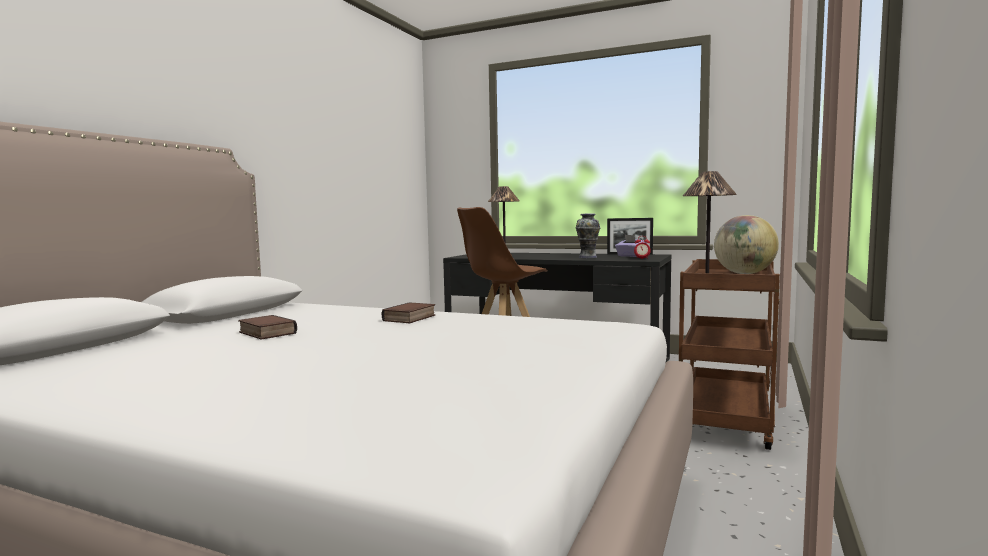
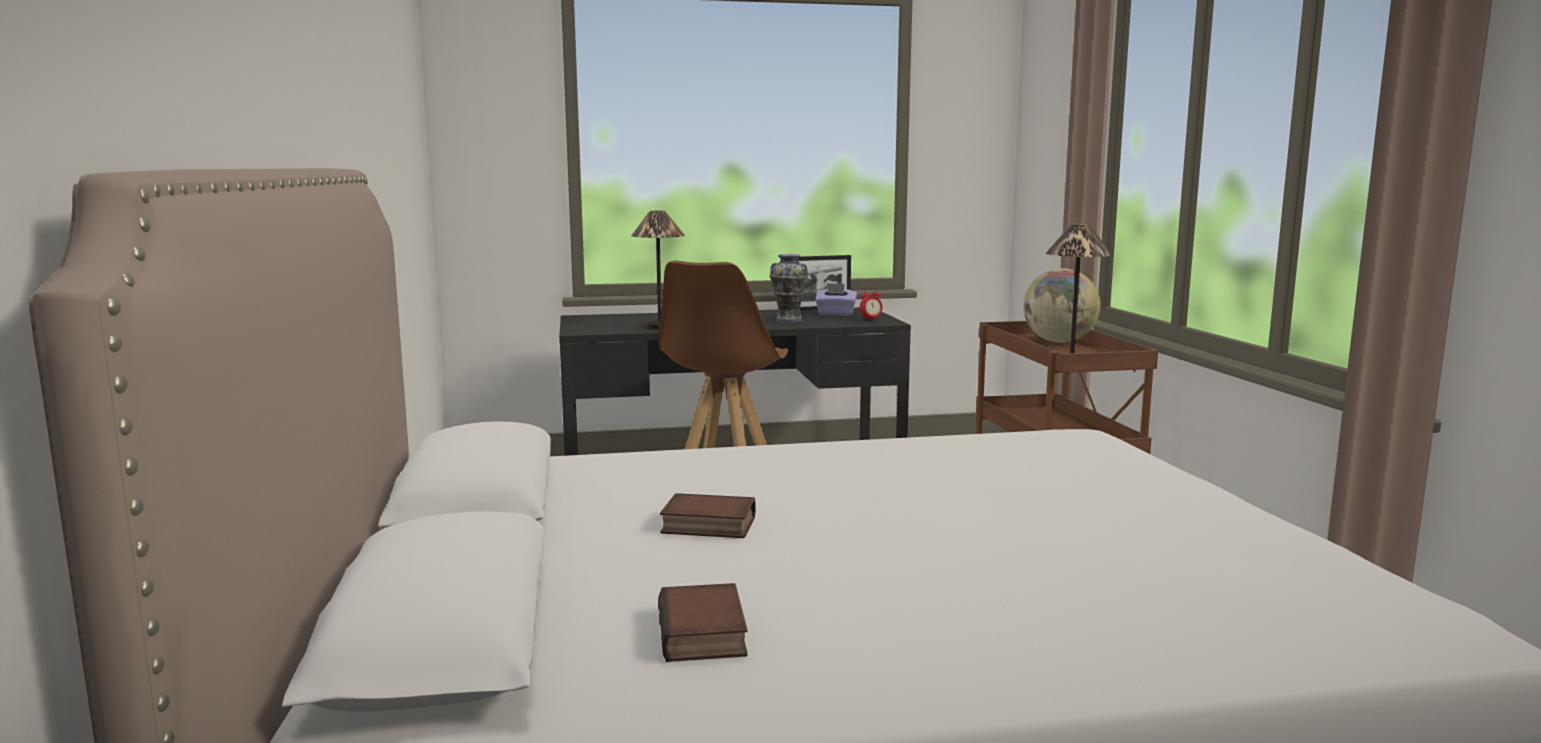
camera: 35 degrees left, 5 degrees up
book [382,302,435,323] -> book moved to [658,583,748,662]

